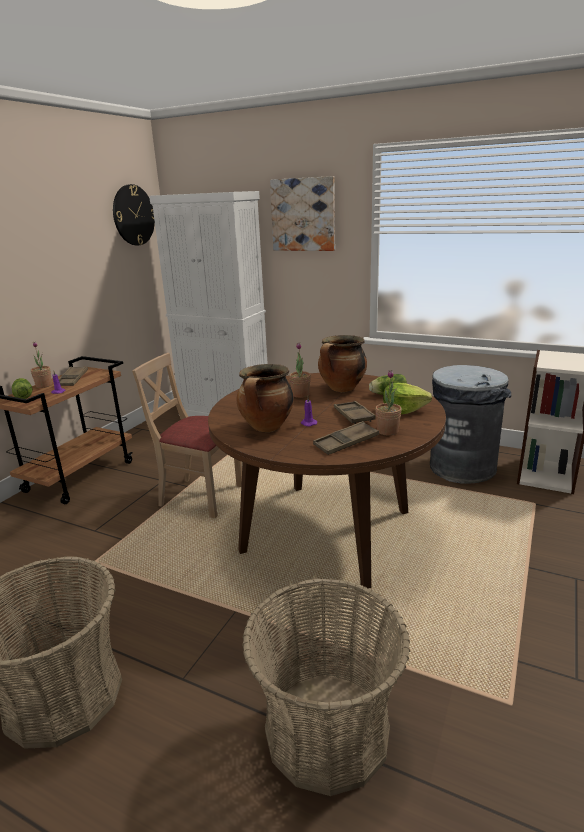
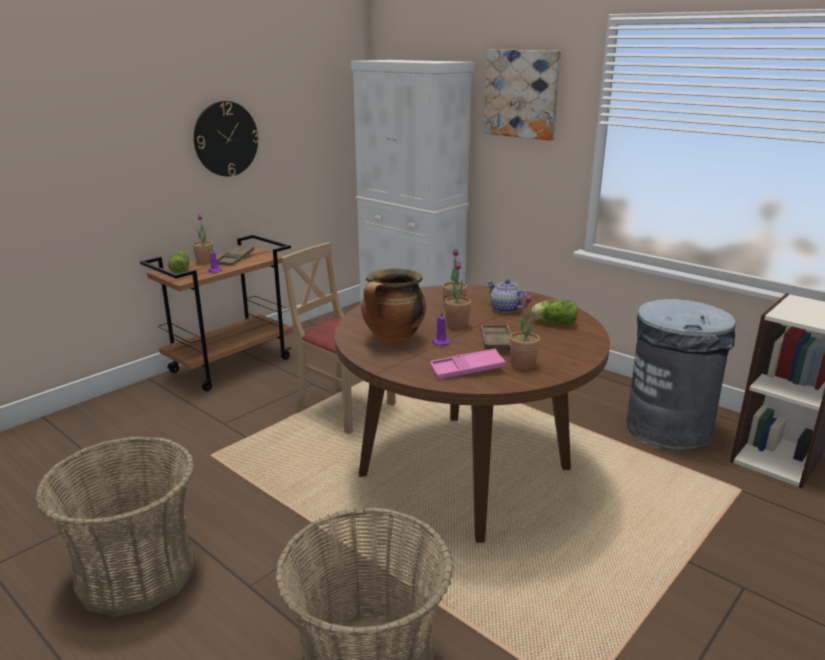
camera: 15 degrees right, 0 degrees up
wall clock [113,184,155,245] -> wall clock moved to [194,101,259,177]
brown tray [313,421,379,455] -> pink tray [430,349,506,379]
cooking pot [318,335,367,392] -> teapot [487,279,528,313]
lettuce [383,383,432,414] -> none
none -> potted plant [445,262,471,329]

